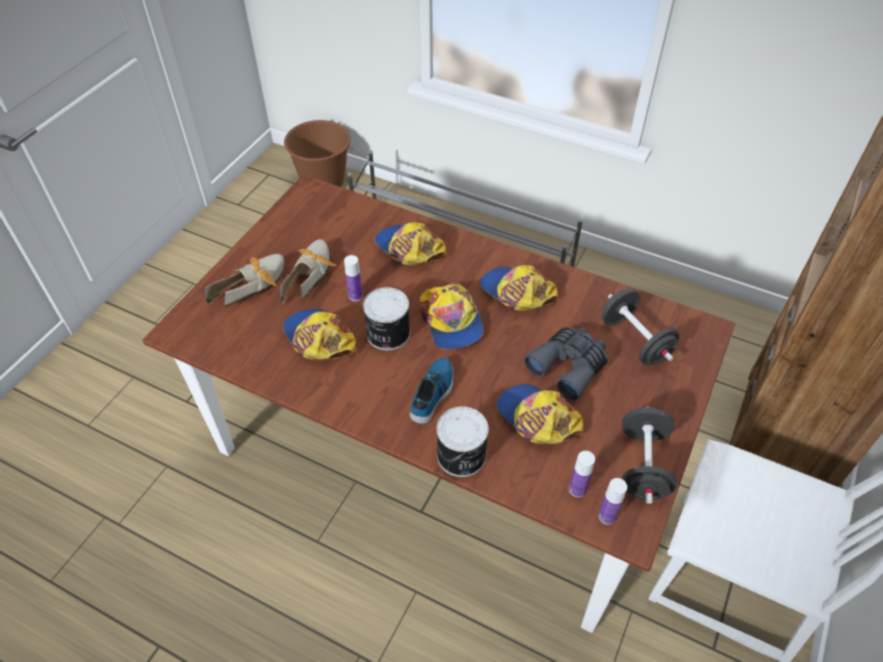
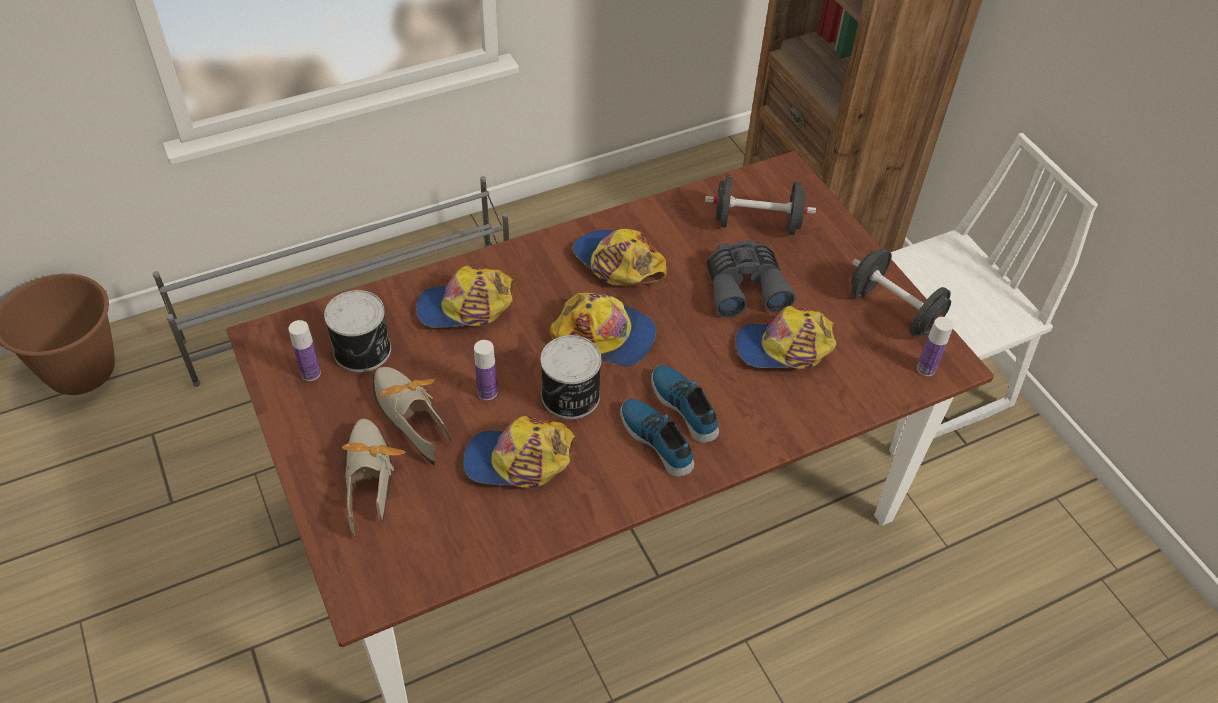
camera: 55 degrees left, 0 degrees up
can [437,406,489,477] -> can moved to [324,290,391,372]
cap [480,265,558,311] -> cap turned 60 degrees clockwise [573,229,667,286]
bottle [569,451,595,498] -> bottle moved to [288,320,321,381]
none -> shoe [620,399,694,477]

